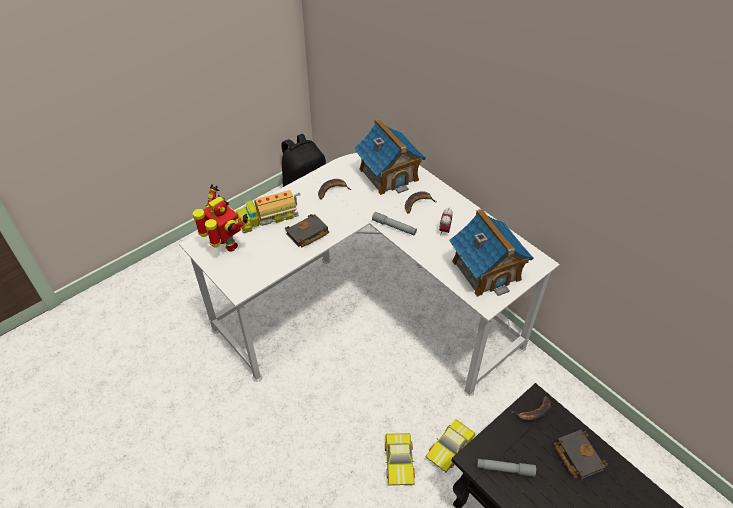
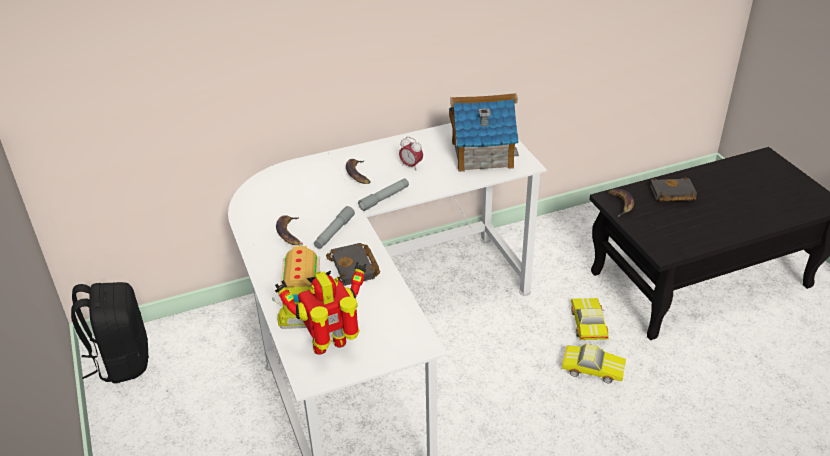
camera: 70 degrees left, 10 degrees down
toy house [354,118,426,195] -> none
toy car [425,419,475,472] -> toy car turned 150 degrees counterclockwise [571,298,609,340]
grey flashlight [477,459,536,477] -> grey flashlight moved to [314,206,355,249]

